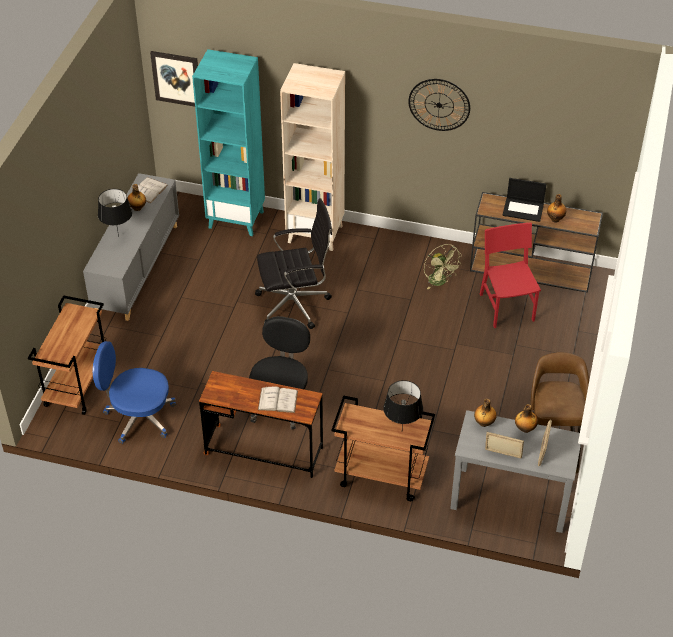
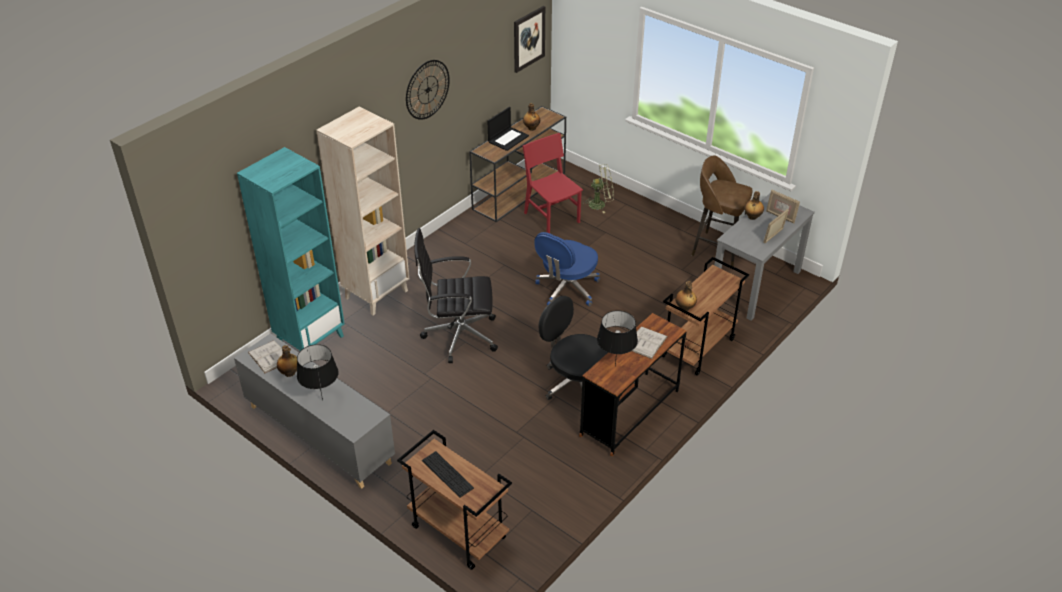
camera: 65 degrees left, 5 degrees down
blue office chair [93,341,176,444] -> blue office chair moved to [535,232,600,306]
picture [150,51,198,107] -> picture moved to [514,6,545,73]
black office chair [255,198,332,329] -> black office chair turned 105 degrees counterclockwise [414,228,498,363]
black table lamp [383,380,423,429] -> black table lamp moved to [597,310,638,366]
green fan [424,244,462,290] -> green fan moved to [584,164,614,213]
bottle [474,399,497,427] -> bottle moved to [675,281,697,311]
red chair [480,222,541,328] -> red chair turned 45 degrees clockwise [523,133,583,233]
none -> keyboard [422,451,474,498]

